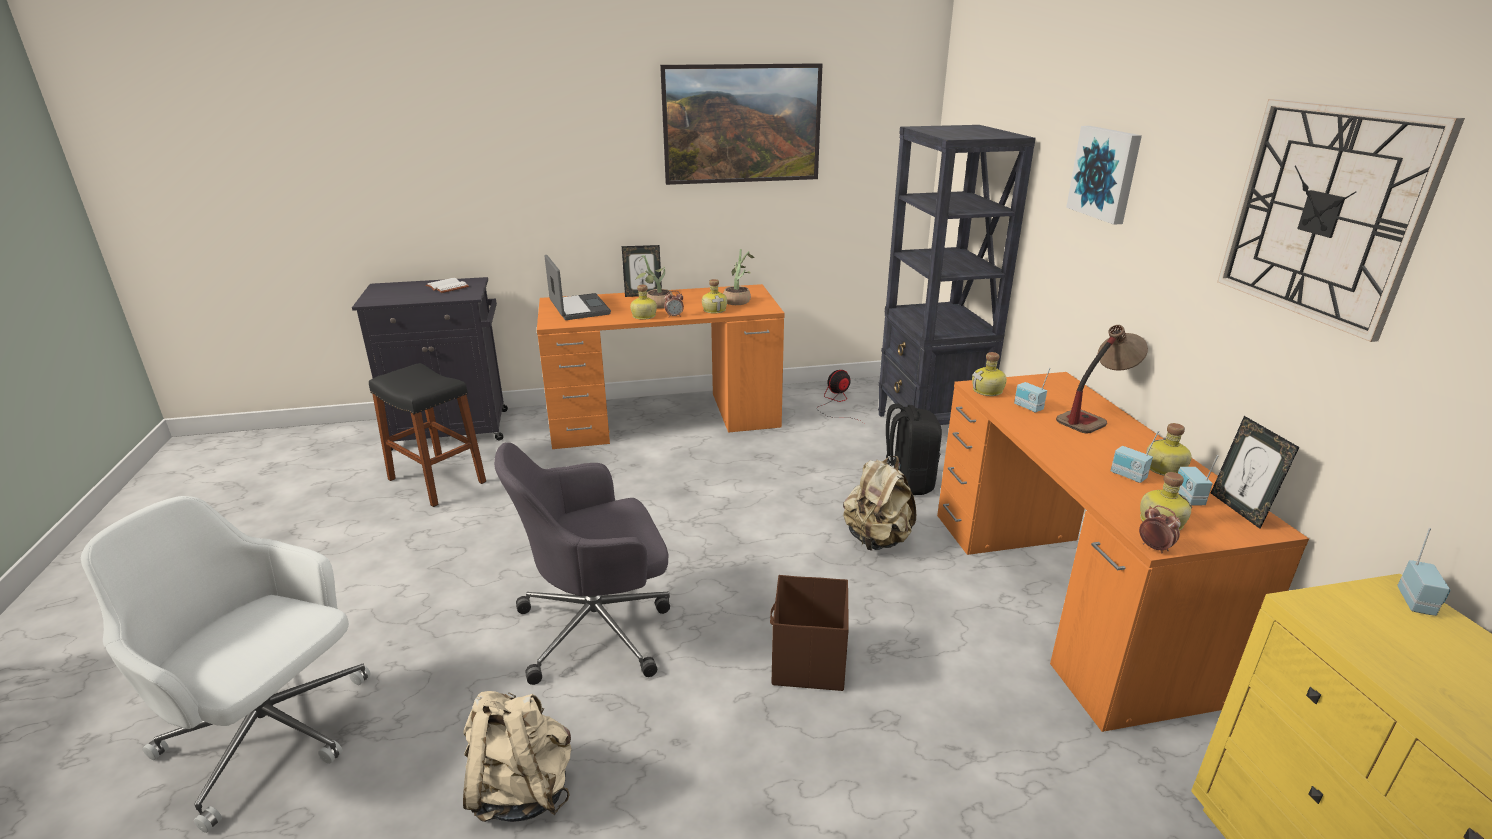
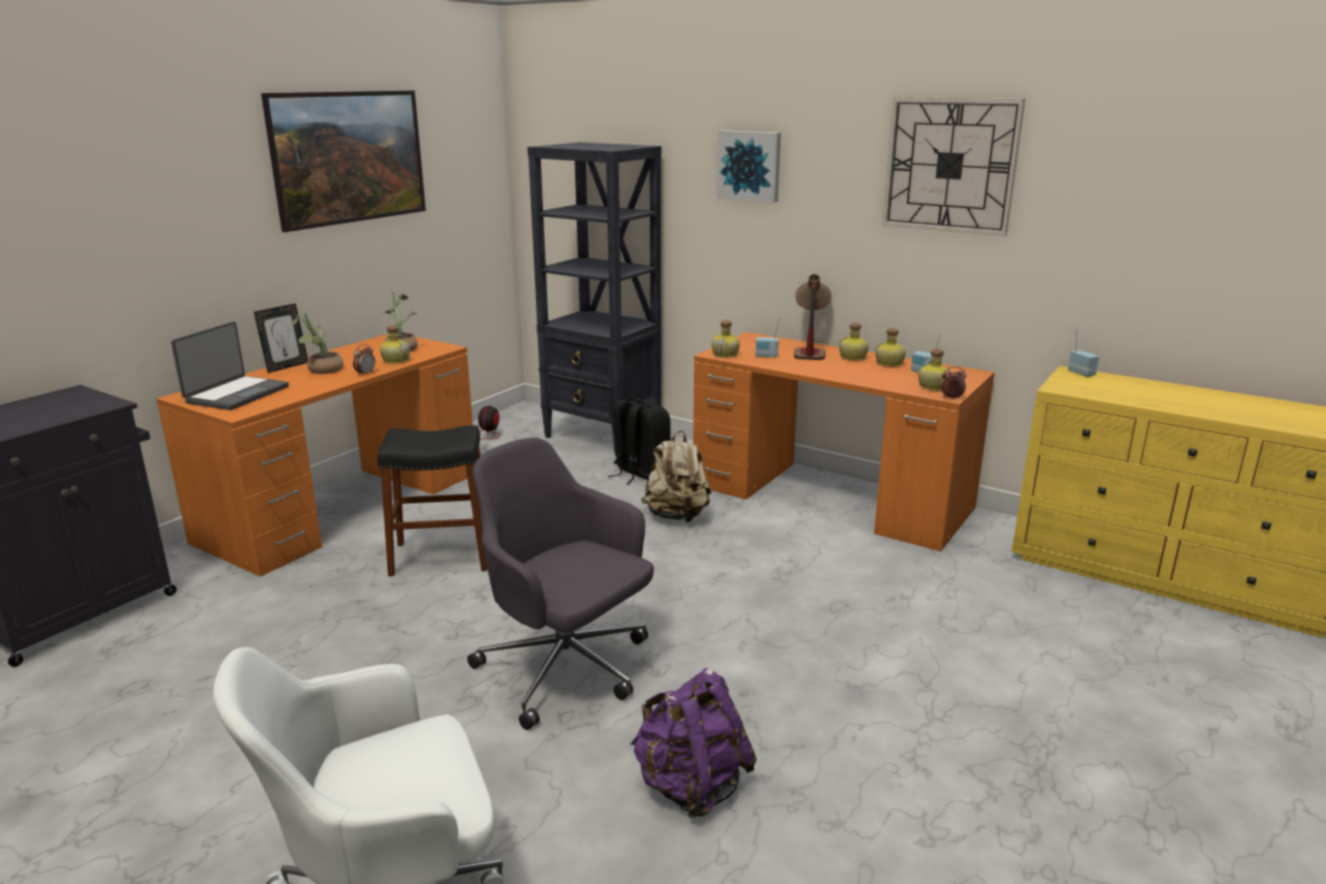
camera: 45 degrees left, 5 degrees down
black stool [369,363,486,507] -> black stool moved to [377,425,487,576]
white book [425,278,469,293] -> none
beige backpack [463,691,572,822] -> purple backpack [630,668,757,819]
grey office chair [494,442,670,685] -> grey office chair turned 105 degrees clockwise [467,437,654,730]
laptop [545,255,611,320] -> laptop turned 90 degrees clockwise [171,322,289,410]
bottle [630,285,657,320] -> bottle moved to [839,323,869,361]
brown storage box [770,575,849,691] -> none
radio [1111,431,1159,483] -> none
picture frame [1211,416,1299,529] -> none

